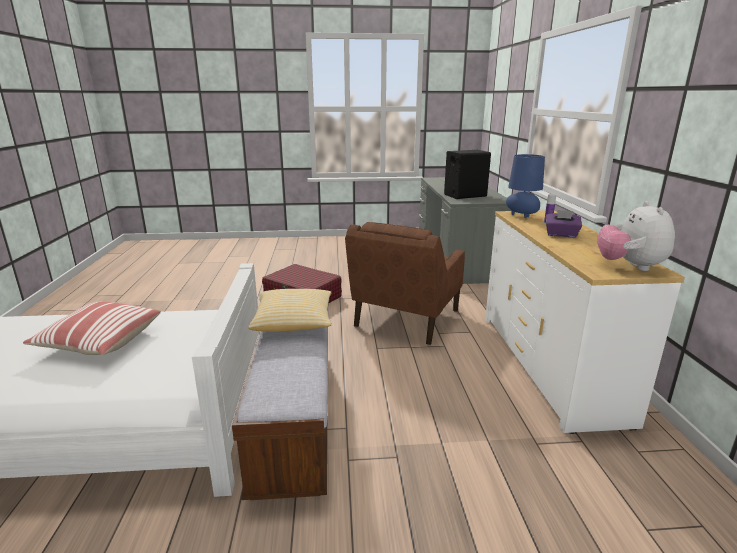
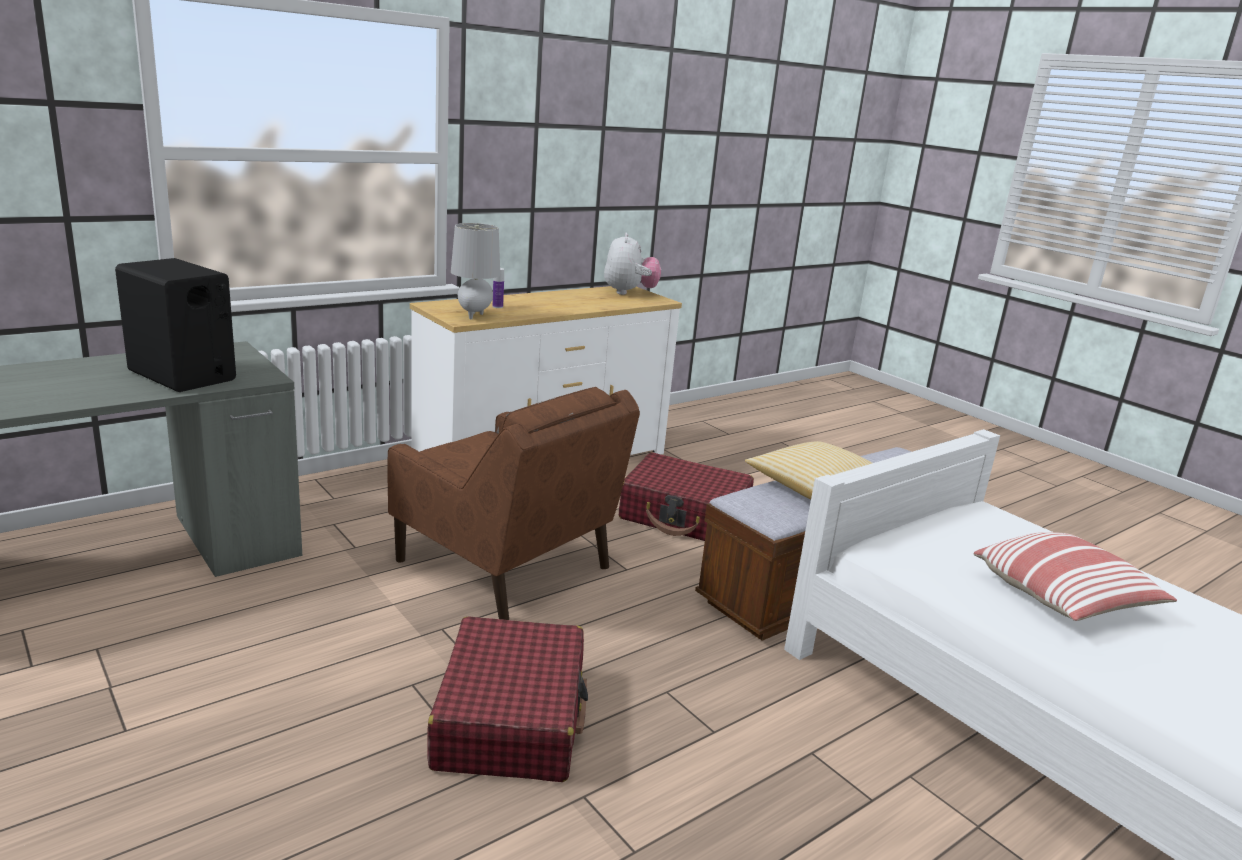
camera: 125 degrees left, 0 degrees up
brown armchair [345,222,465,345] -> brown armchair turned 45 degrees clockwise [388,387,640,620]
blue table lamp [506,154,545,218] -> grey table lamp [451,223,500,319]
purple tissue box [545,210,582,237] -> none
plush toy [597,201,675,271] -> plush toy turned 60 degrees counterclockwise [604,233,661,295]
none -> red suitcase [619,452,754,541]

